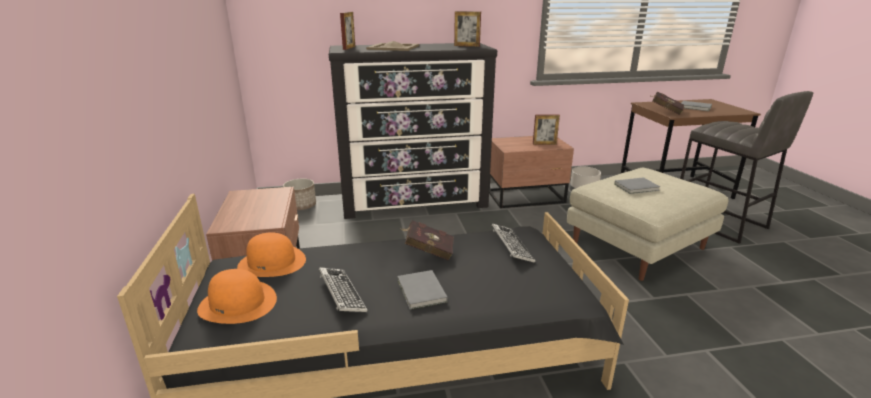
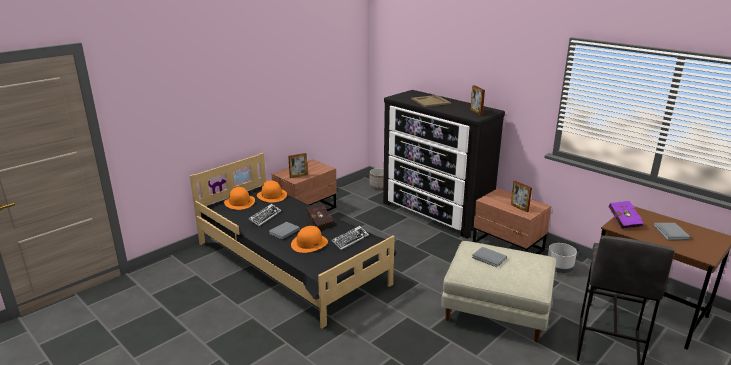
camera: 55 degrees right, 0 degrees up
picture frame [340,12,355,50] -> picture frame moved to [288,153,308,178]
red book [649,92,684,115] -> purple book [608,201,644,229]
none -> orange hat [291,226,328,253]

